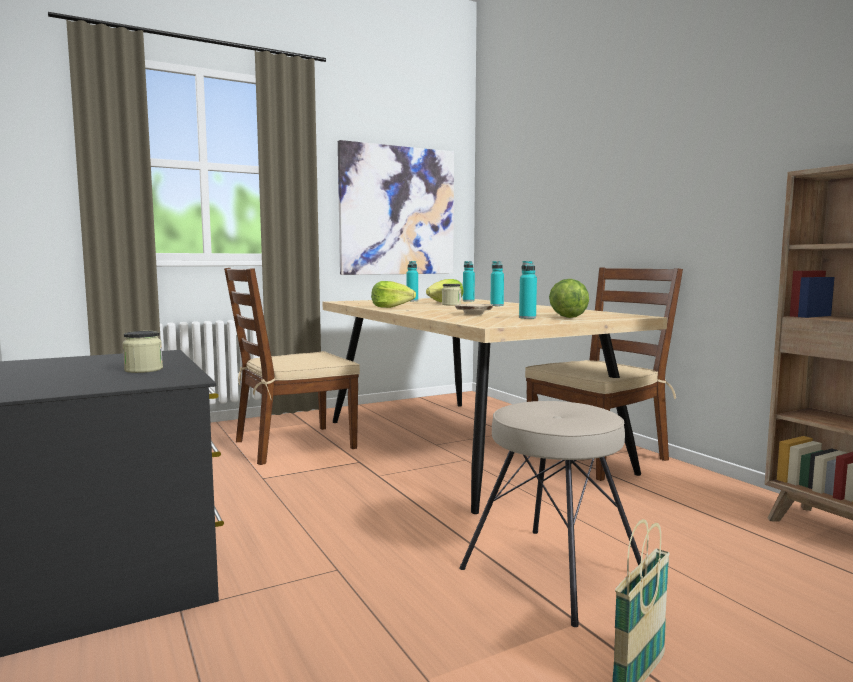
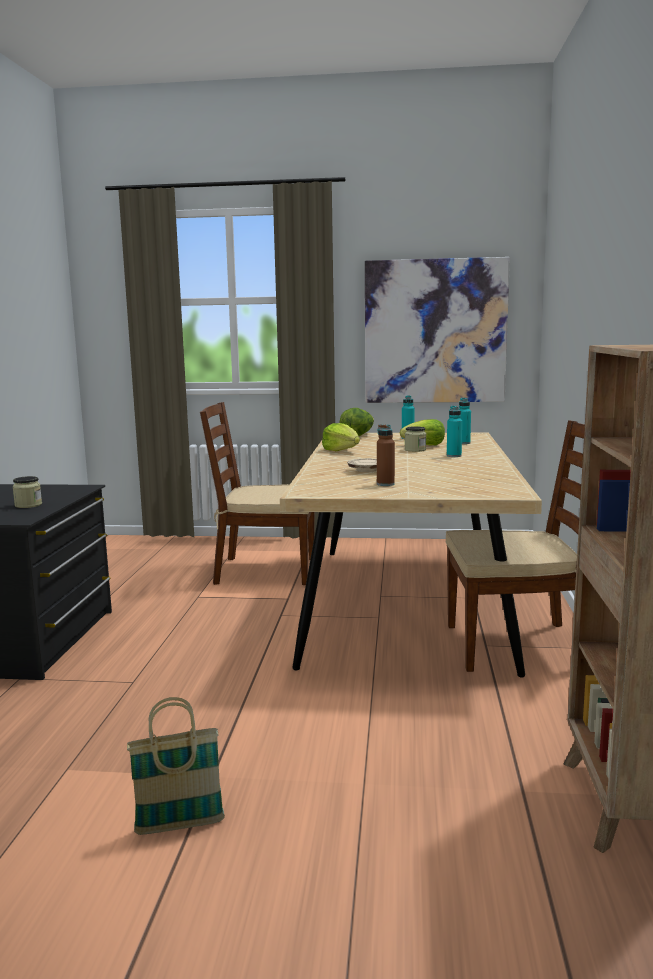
camera: 35 degrees right, 5 degrees up
beige stool [459,401,641,627] -> none
turquoise bottle [519,261,537,319] -> brown bottle [377,424,395,486]
lettuce [549,279,589,318] -> lettuce moved to [339,408,374,436]

